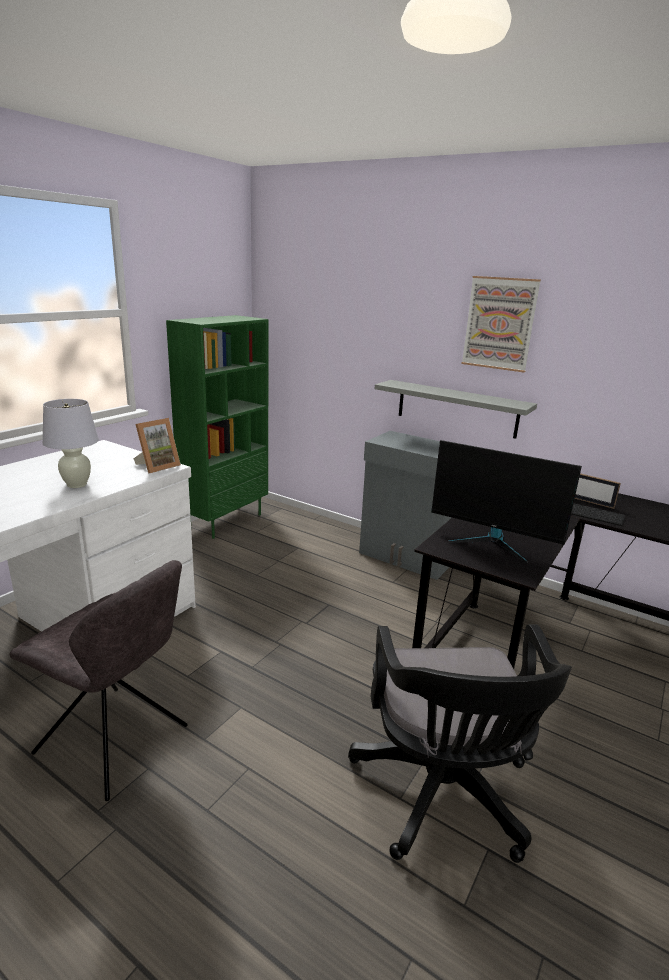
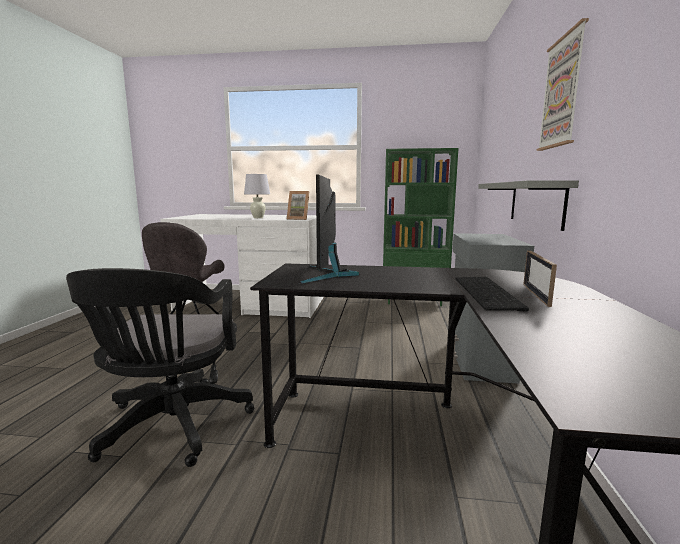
camera: 65 degrees right, 10 degrees down
black office chair [348,624,572,863] -> black office chair turned 60 degrees counterclockwise [66,268,254,467]

